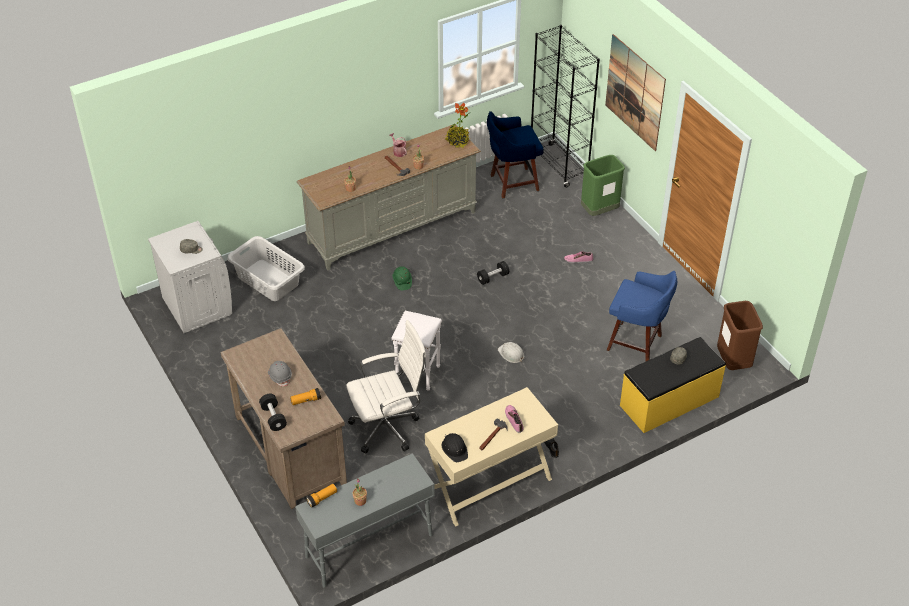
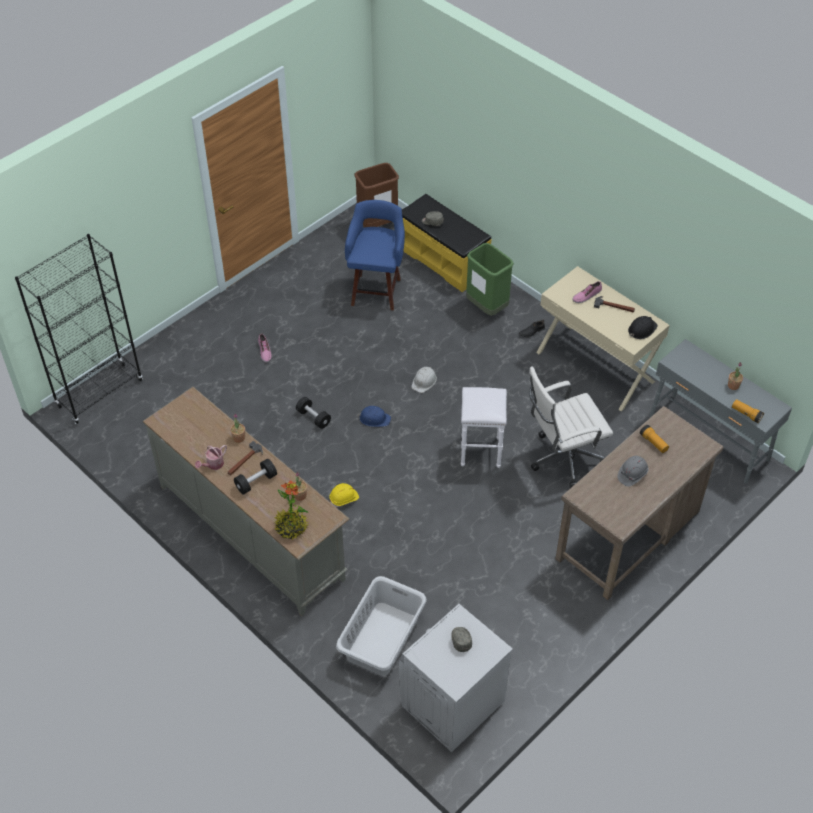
camera: 105 degrees left, 5 degrees up
black dumbbell [259,394,287,431] -> black dumbbell moved to [234,459,277,495]
white office chair [346,320,426,453] -> white office chair turned 75 degrees counterclockwise [529,366,613,488]
green hard hat [392,266,412,290] -> yellow hard hat [329,483,359,507]
potted plant [445,103,470,148] -> potted plant moved to [274,480,308,540]
blue stool [487,111,544,199] -> none
green trash can [581,155,625,216] -> green trash can moved to [466,243,514,316]
picture [605,34,666,151] -> none
none -> blue hard hat [358,406,391,427]

